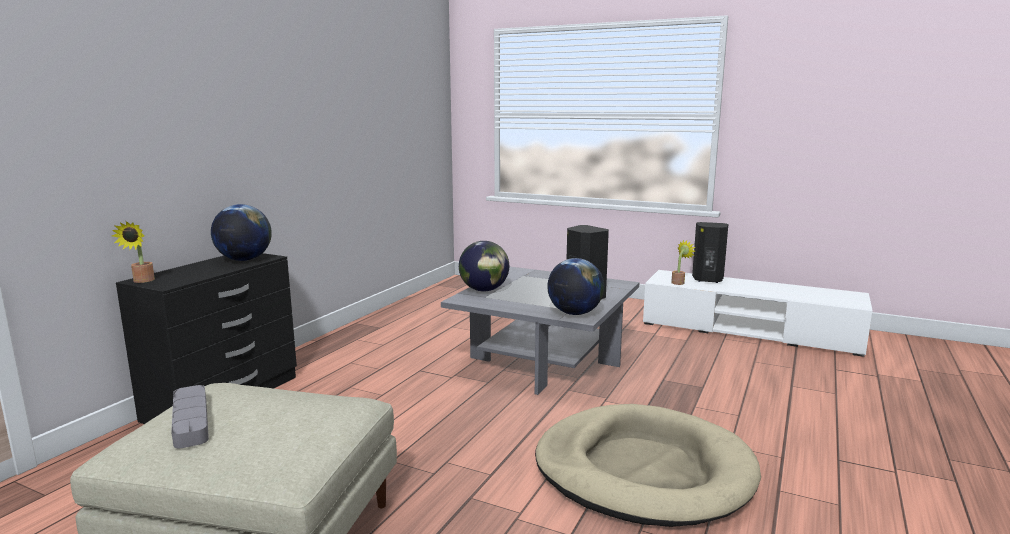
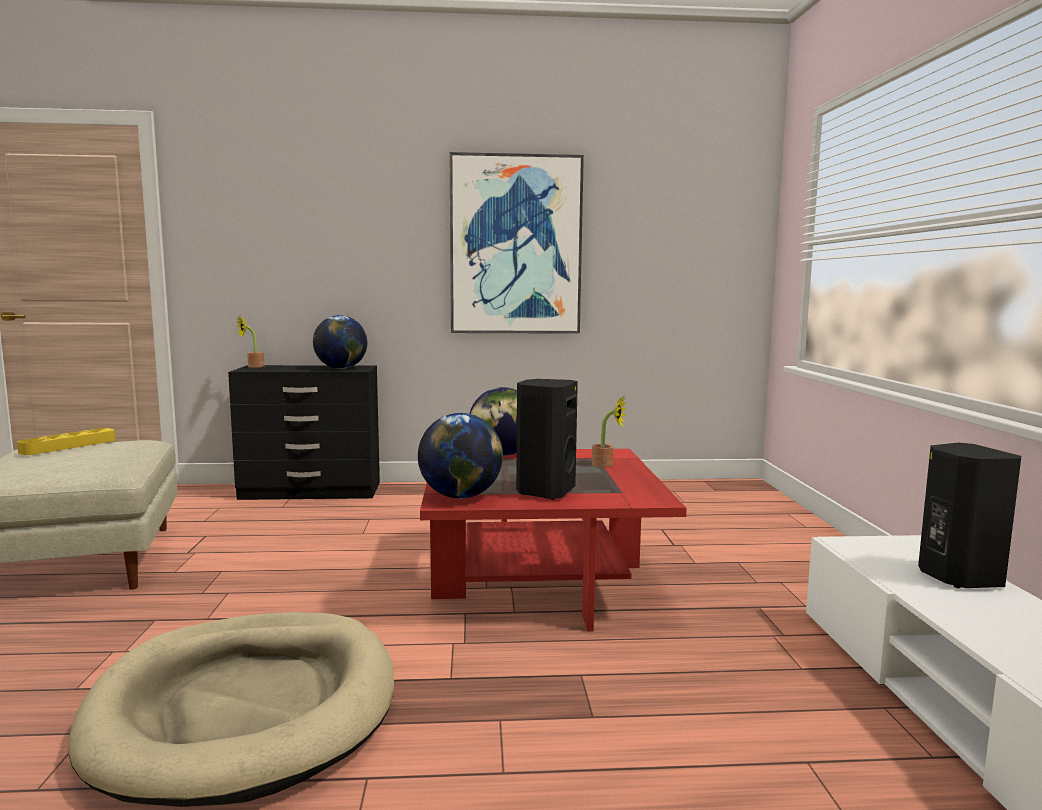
camera: 60 degrees right, 5 degrees down
grey tray [171,385,209,448] -> yellow tray [17,428,115,455]
grey coffee table [441,267,639,395] -> red coffee table [420,449,687,632]
potted plant [671,240,695,285] -> potted plant moved to [592,397,626,468]
none -> picture [450,152,584,334]

